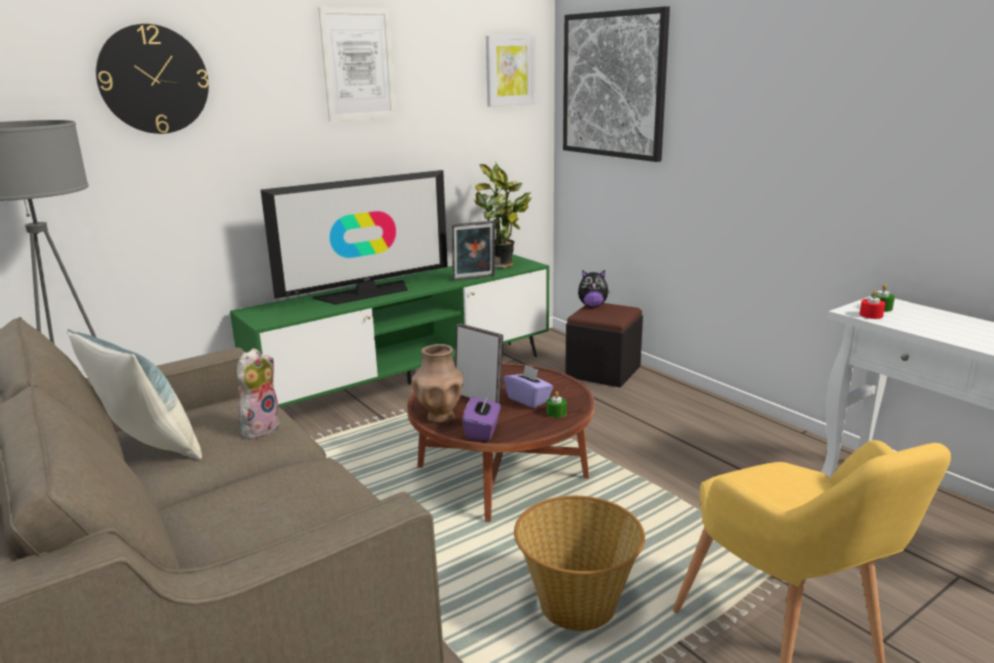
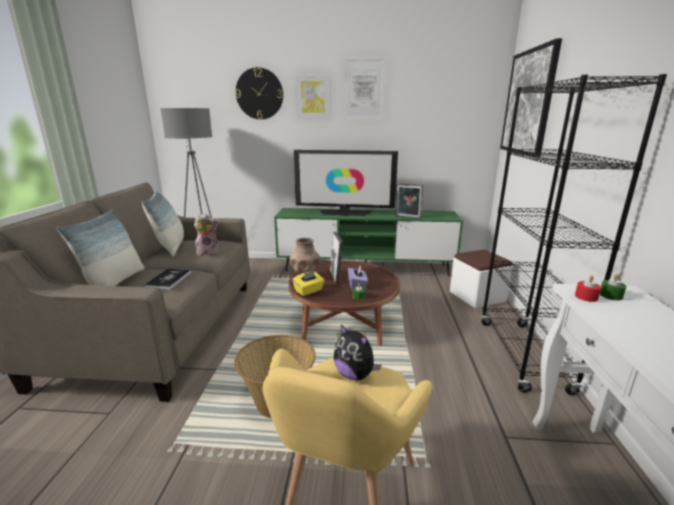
camera: 40 degrees right, 0 degrees up
purple tissue box [462,394,501,440] -> yellow tissue box [292,271,324,296]
potted plant [474,163,532,268] -> none
picture [486,36,535,107] -> picture moved to [295,75,331,119]
black ottoman [565,303,643,387] -> white ottoman [450,249,513,308]
plush toy [578,270,610,307] -> plush toy moved to [334,324,381,380]
none -> pillow [56,209,145,286]
none -> book [144,269,191,290]
none -> black bookcase [481,74,667,395]

